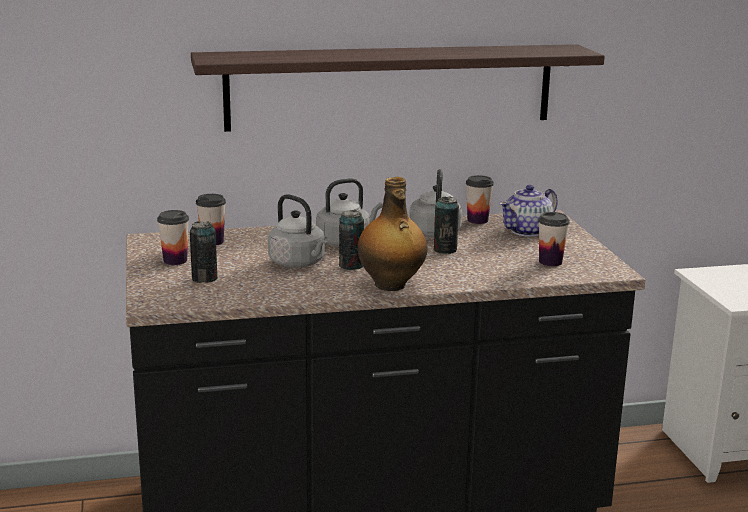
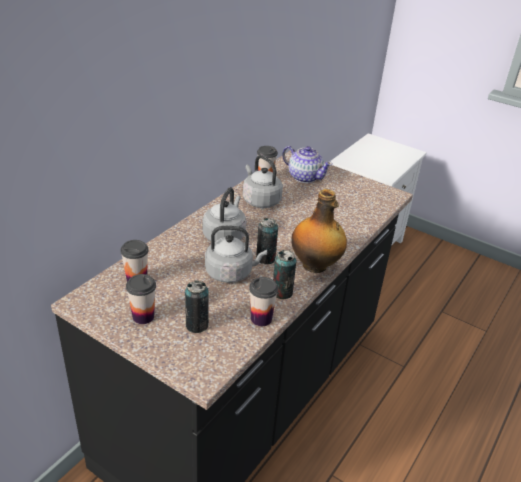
camera: 45 degrees left, 15 degrees up
shelf [191,44,605,132] -> none
can [434,197,459,254] -> can moved to [273,250,296,299]
teapot [499,185,557,237] -> teapot turned 60 degrees counterclockwise [282,146,333,183]
cup [538,212,570,266] -> cup moved to [249,277,278,326]

